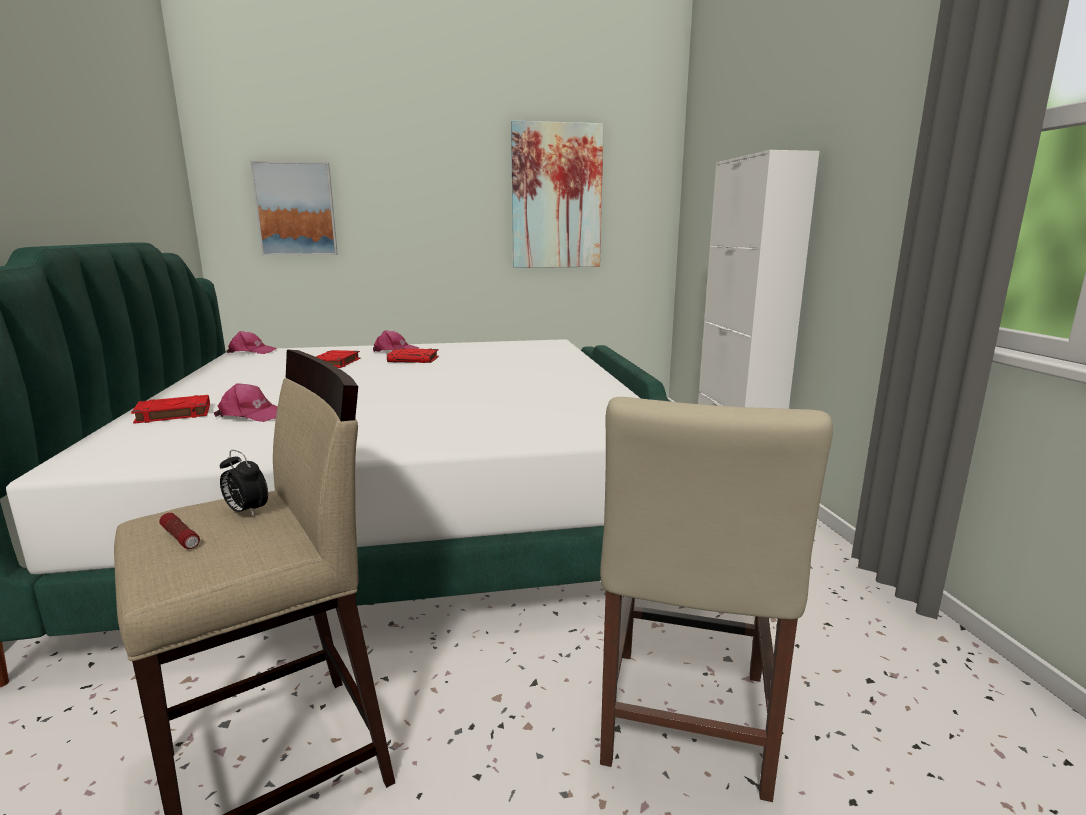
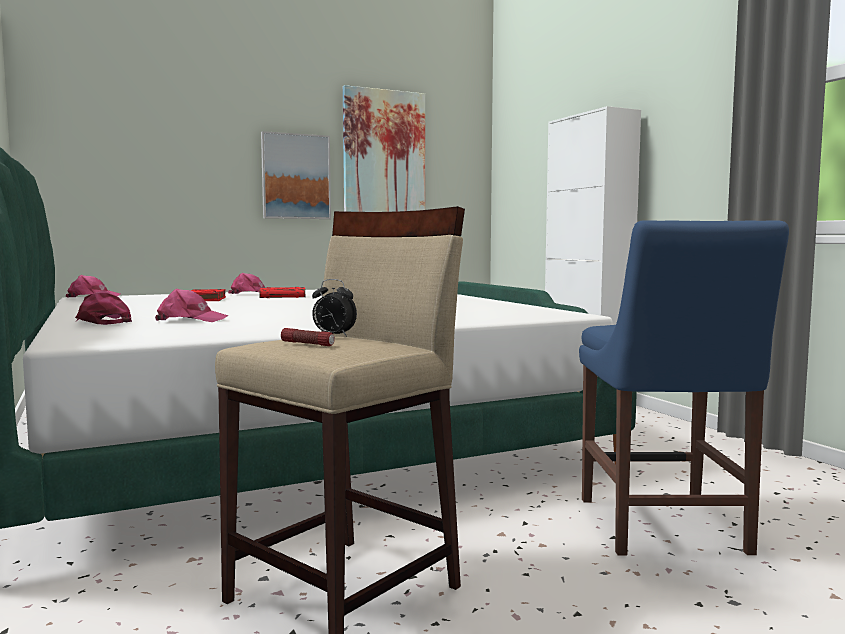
camera: 15 degrees left, 10 degrees down
red book [131,395,210,424] -> pink cap [75,290,132,325]
picture [250,161,338,255] -> picture moved to [261,131,331,219]
beige chair [600,397,833,802] -> blue chair [579,220,789,556]

